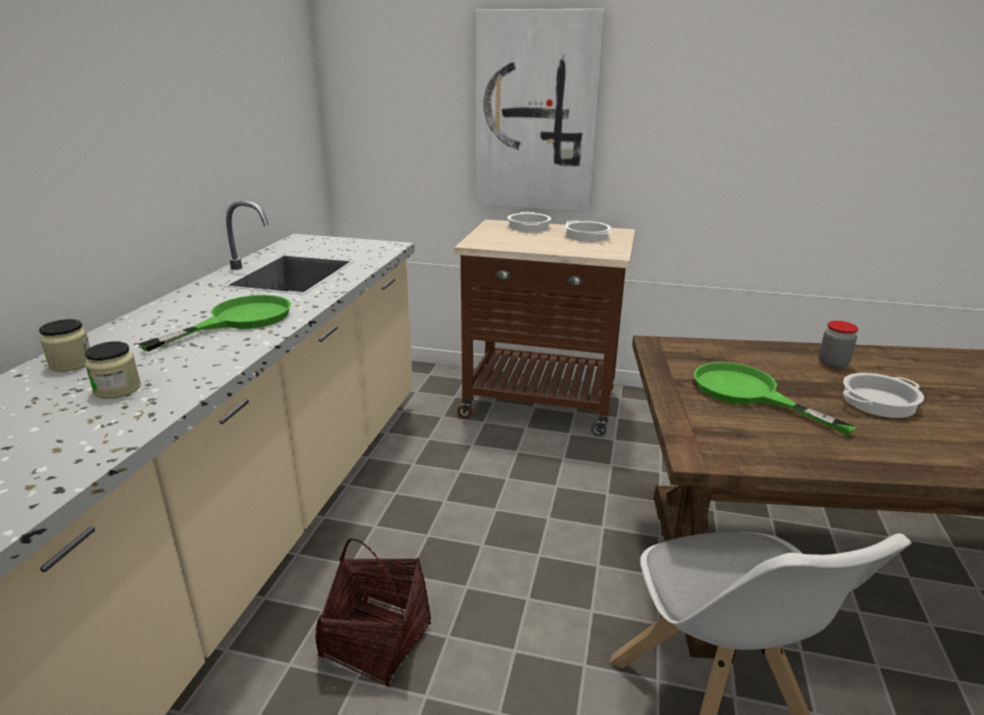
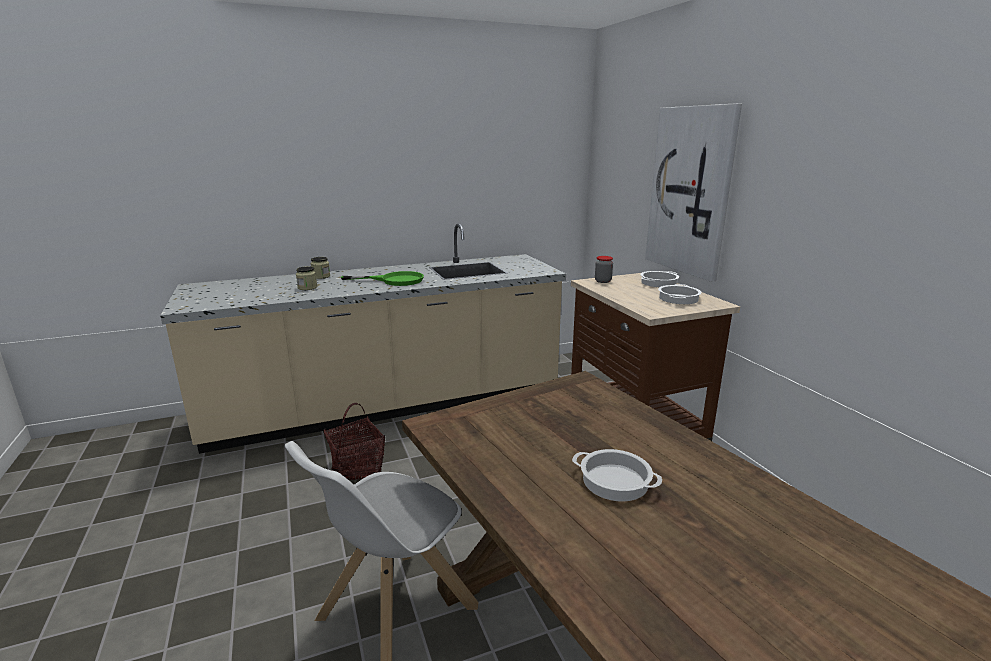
camera: 55 degrees right, 5 degrees down
green frying pan [694,362,856,435] -> none
jar [819,321,858,369] -> jar moved to [595,256,613,283]

